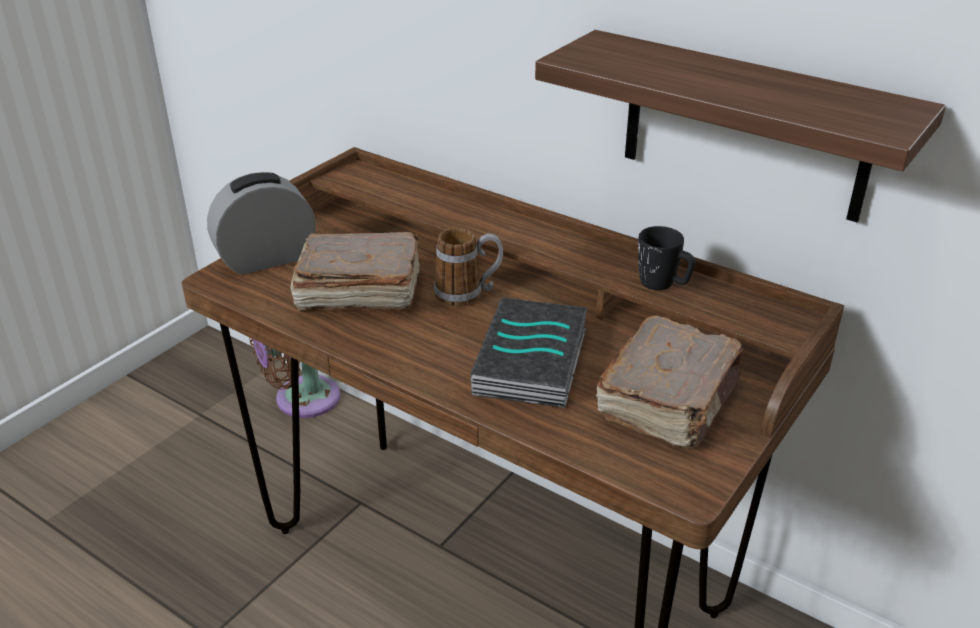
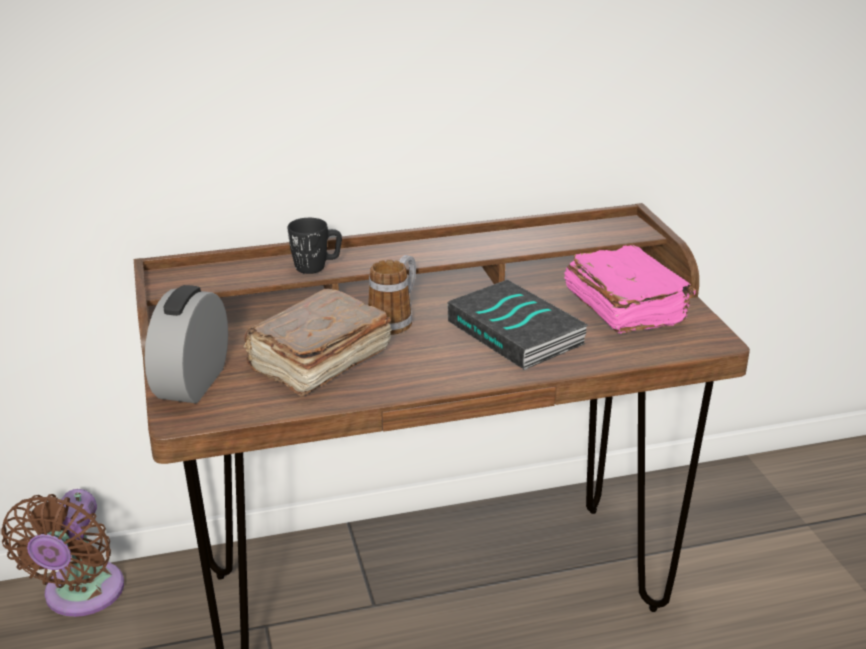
camera: 50 degrees left, 5 degrees down
shelf [535,30,946,222] -> none
brown book [596,315,743,448] -> pink book [564,245,696,334]
black mug [638,226,696,290] -> black mug moved to [288,218,342,274]

